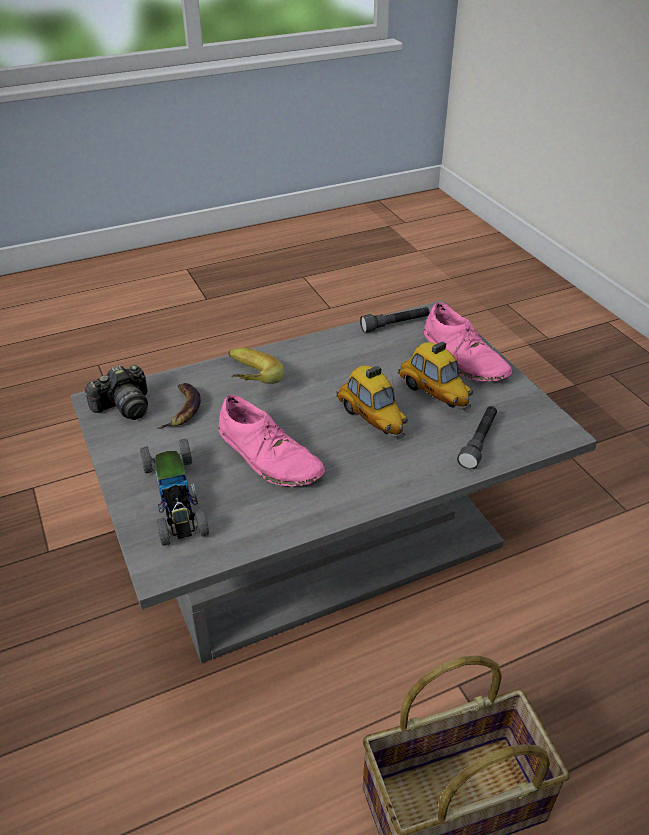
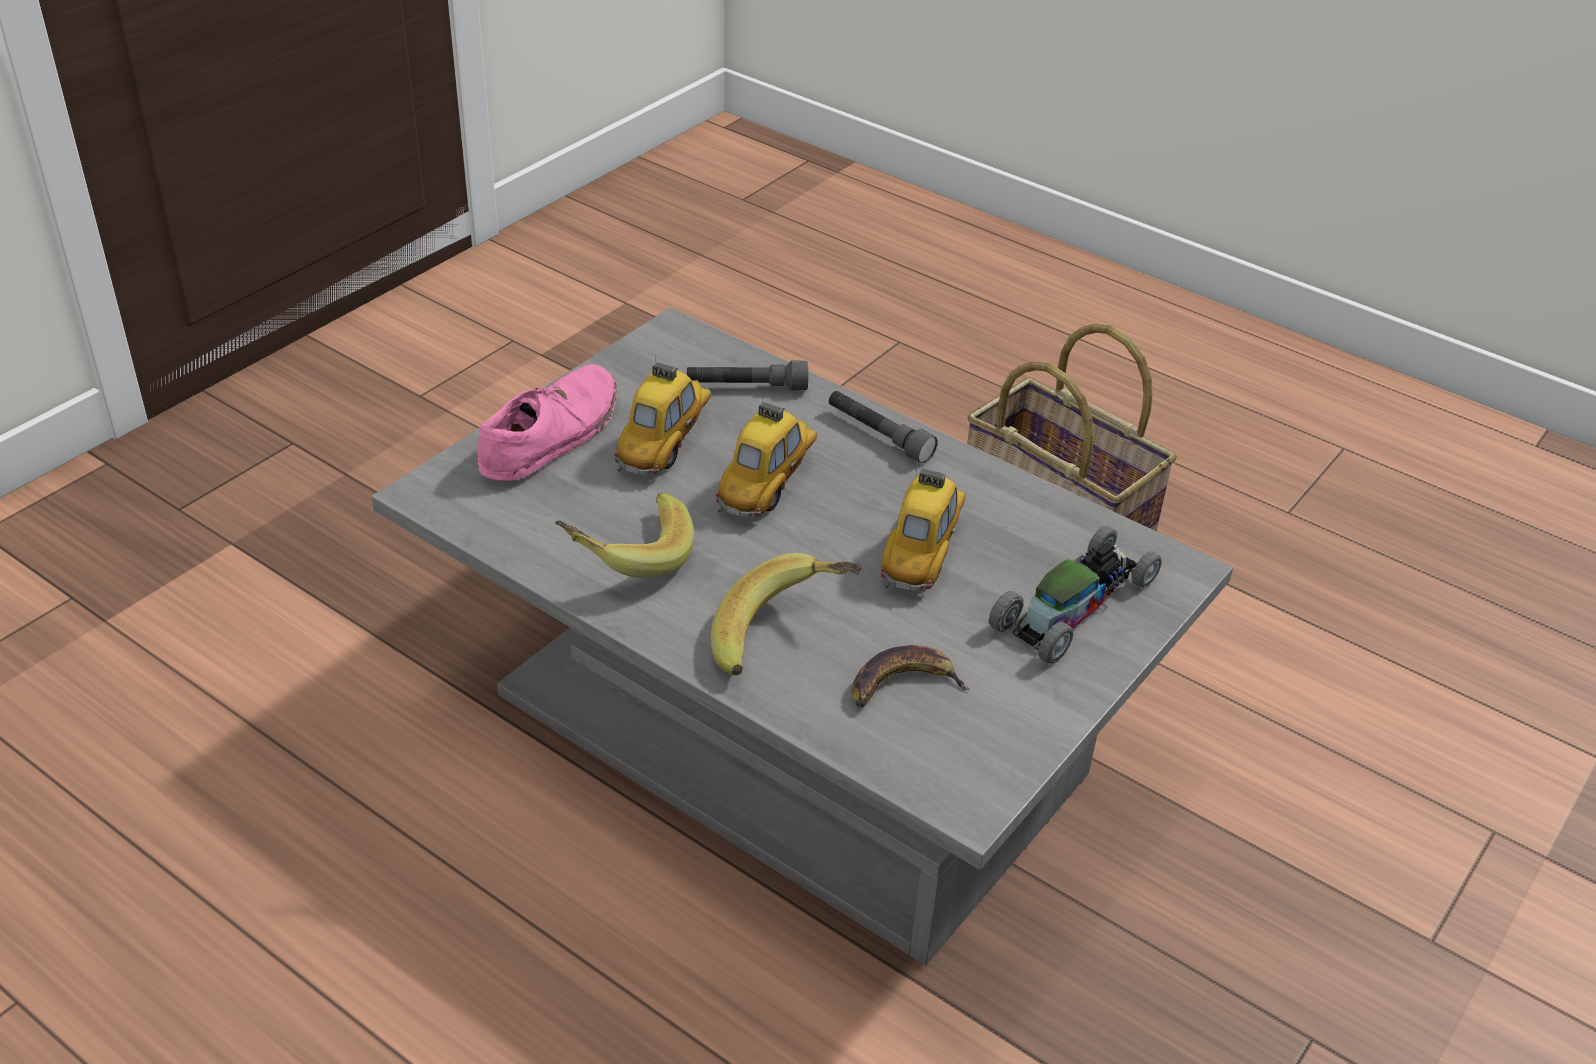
camera: 120 degrees left, 0 degrees up
camera [85,365,148,420] -> none
pink shoe [219,395,325,487] -> toy car [881,460,966,591]
grey flashlight [360,307,430,333] -> grey flashlight moved to [829,391,938,463]
none -> banana [555,493,694,578]

